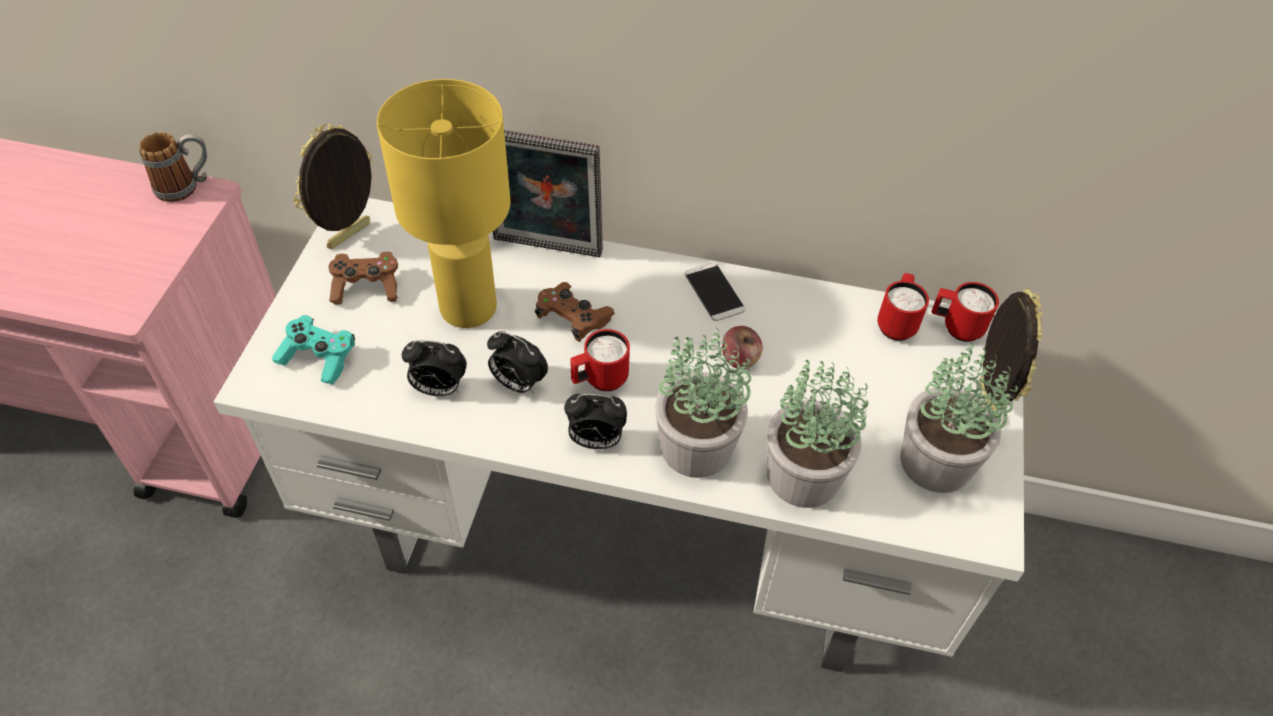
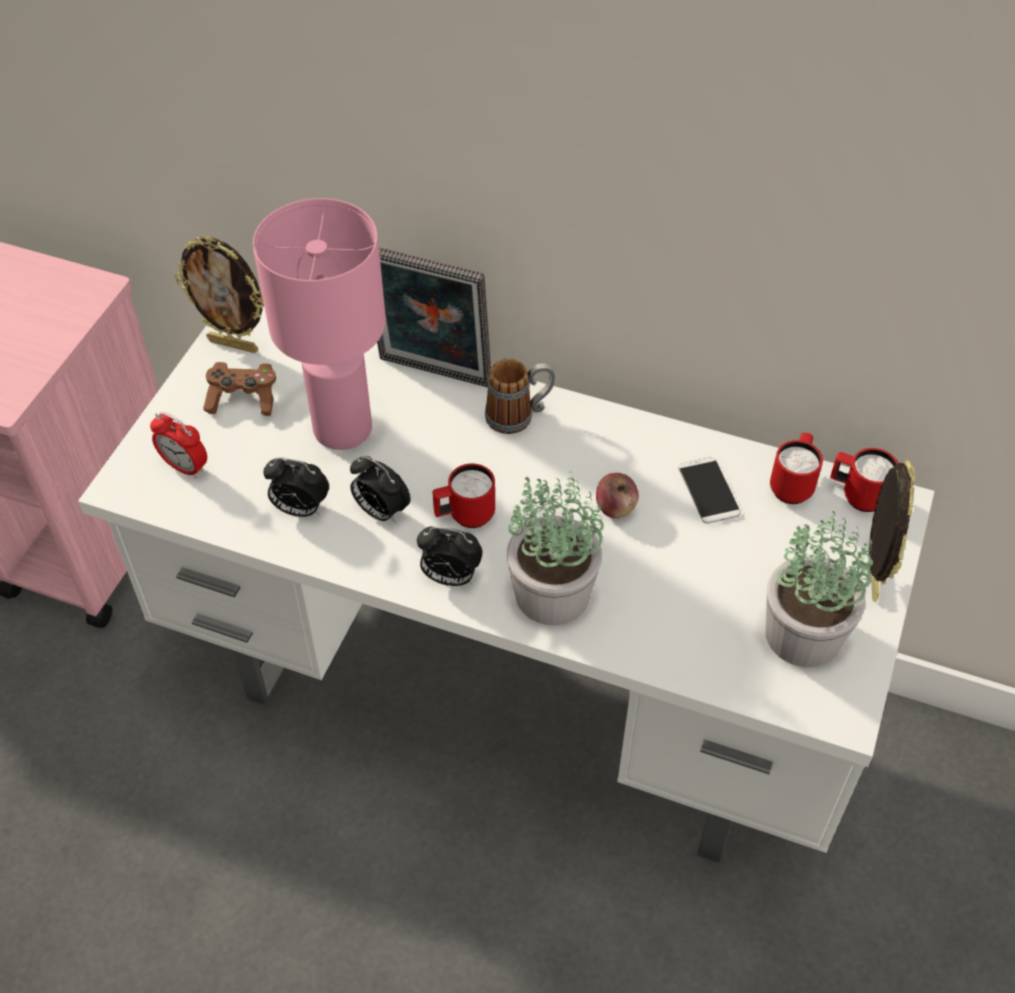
camera: 10 degrees right, 0 degrees up
mug [139,132,207,202] -> mug moved to [485,359,555,434]
turquoise game controller [272,315,355,385] -> alarm clock [150,412,207,478]
picture frame [294,124,372,249] -> picture frame turned 120 degrees counterclockwise [174,236,264,353]
yellow table lamp [377,79,511,328] -> pink table lamp [253,198,386,450]
brown game controller [535,282,615,342] -> none
phone [685,263,745,321] -> phone moved to [678,457,741,524]
potted plant [767,360,869,508] -> none

